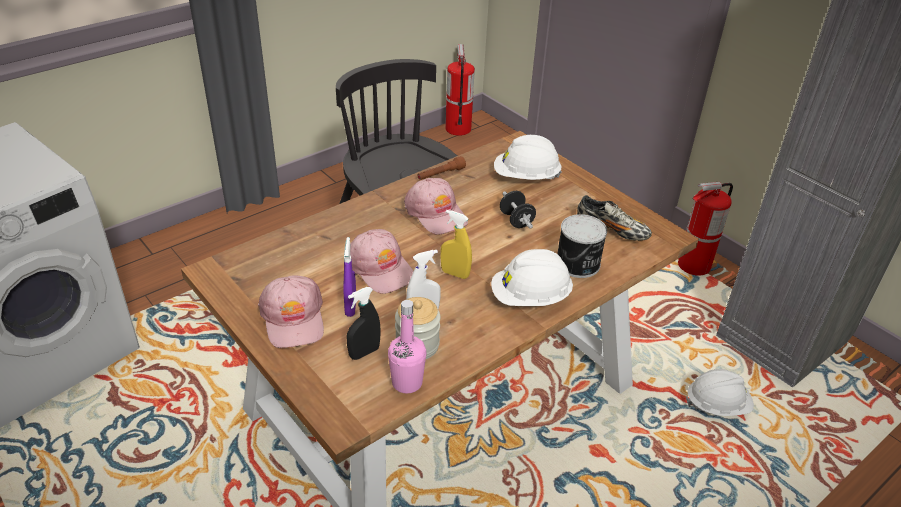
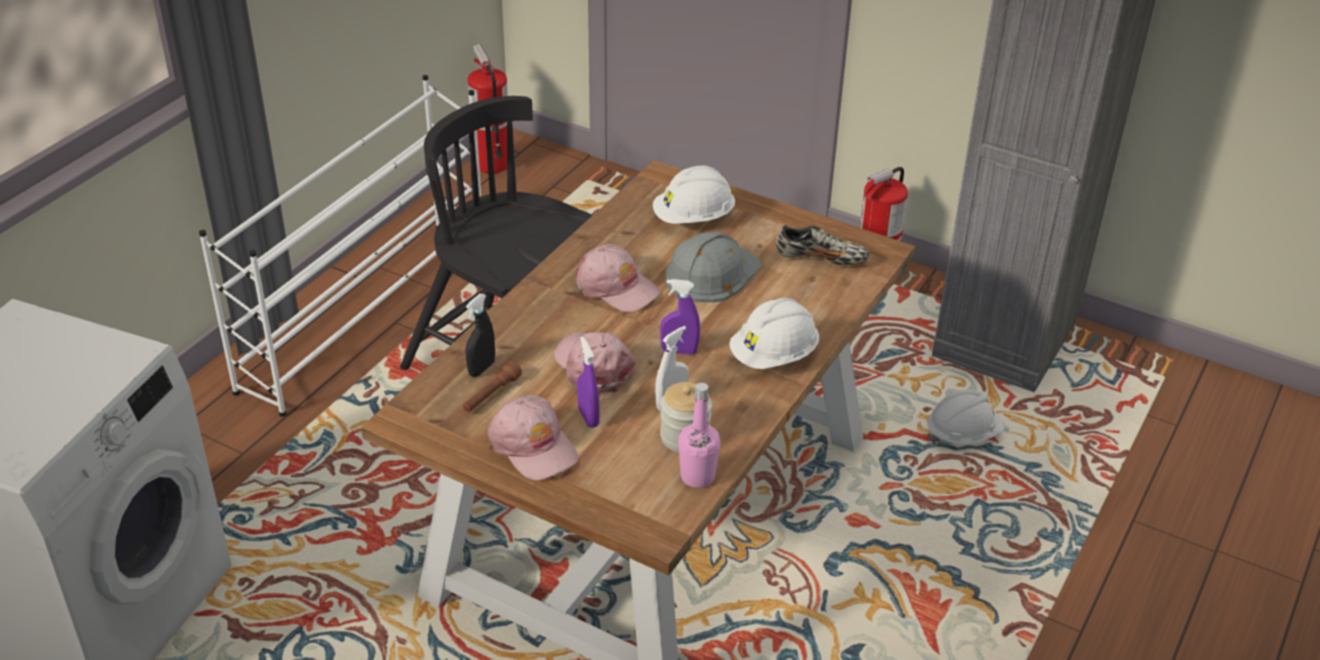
camera: 20 degrees left, 0 degrees up
black spray bottle [347,287,381,360] -> black spray bottle moved to [466,294,495,377]
pink cap [350,229,414,294] -> pink cap turned 150 degrees counterclockwise [554,332,636,393]
brown flashlight [417,156,466,180] -> brown flashlight moved to [463,361,522,412]
yellow spray bottle [440,210,472,279] -> purple spray bottle [660,279,700,355]
black dumbbell [500,191,536,228] -> grey hard hat [665,232,762,302]
can [557,214,607,278] -> none
none -> white shoe rack [199,75,481,417]

